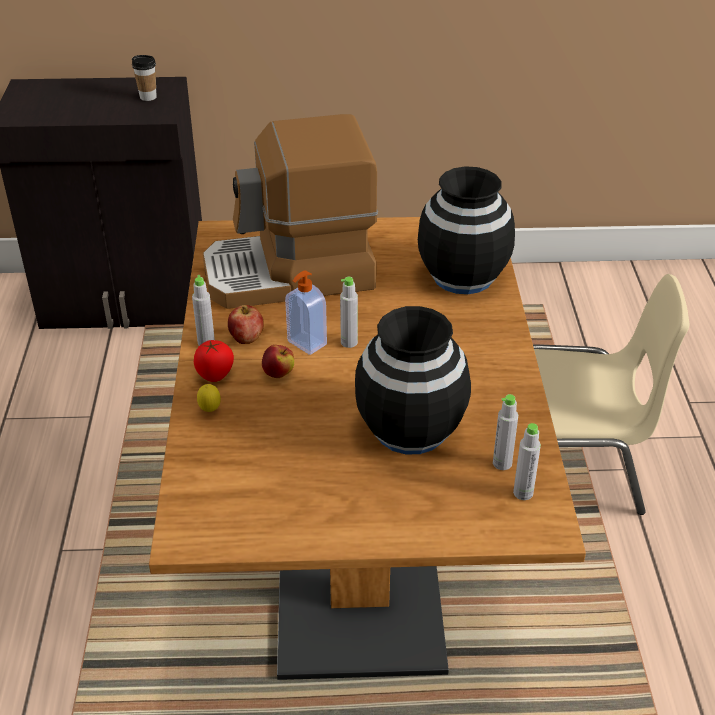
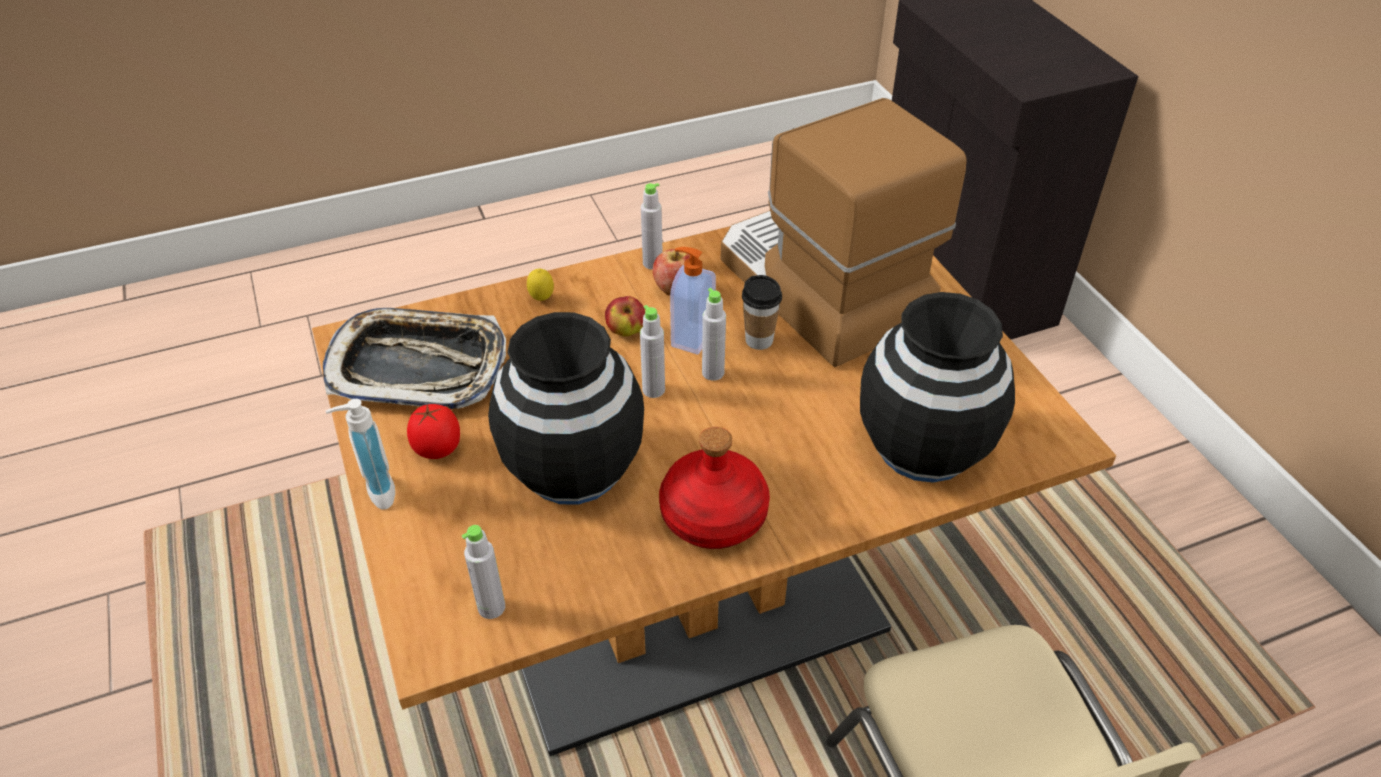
camera: 70 degrees right, 5 degrees up
cup [132,55,156,101] -> cup moved to [742,275,782,350]
tomato [194,340,234,382] -> tomato moved to [407,404,460,459]
grey bottle [493,394,518,470] -> grey bottle moved to [640,305,665,398]
none -> tray [323,308,506,409]
none -> soap dispenser [326,399,395,509]
none -> red bottle [659,427,770,549]

